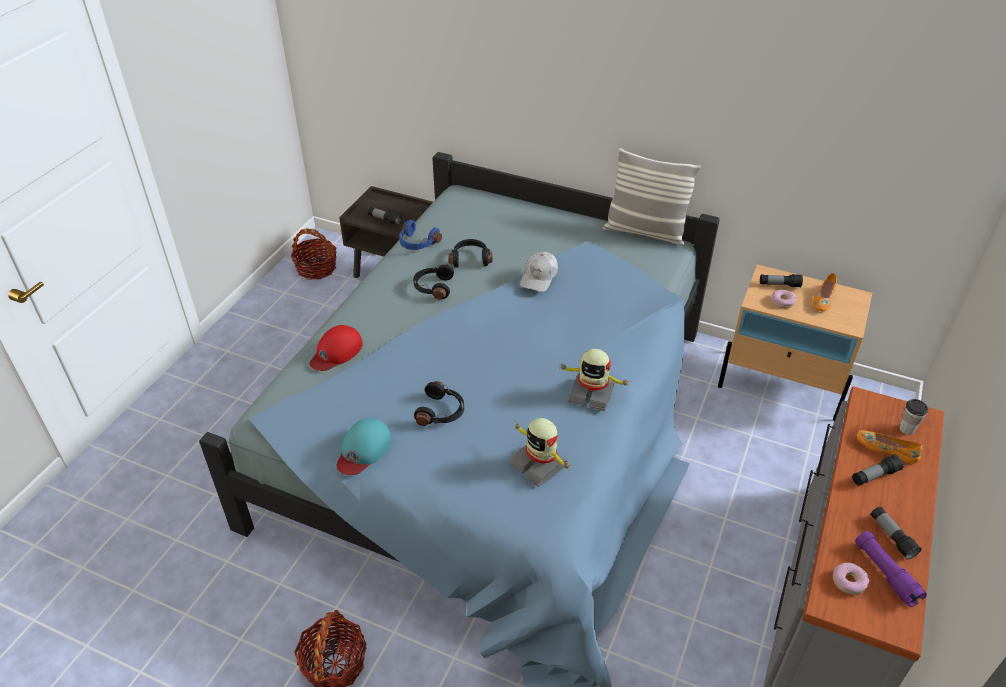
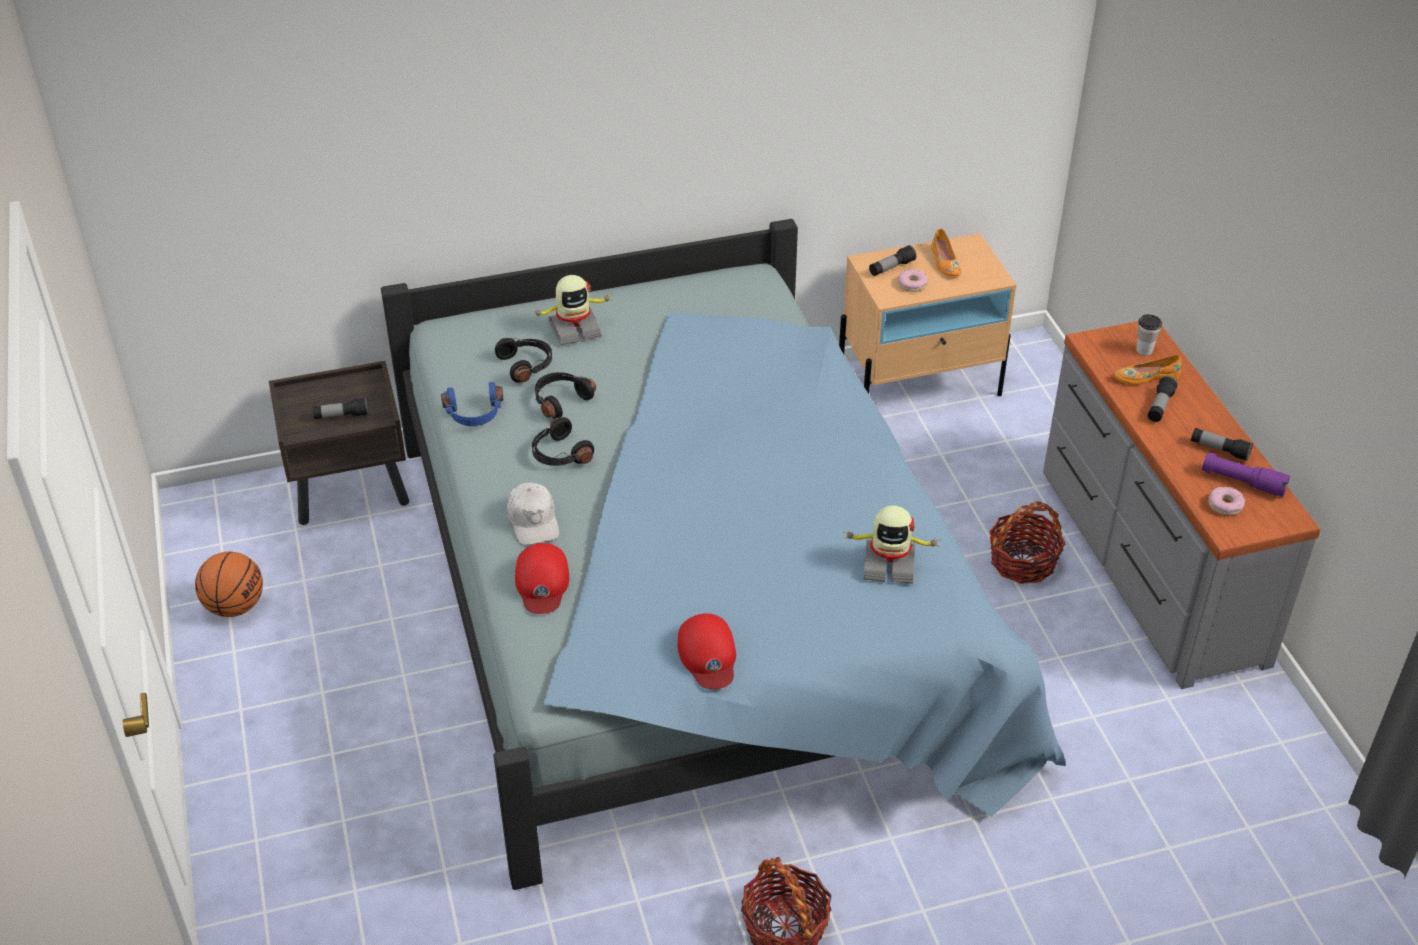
camera: 40 degrees left, 0 degrees up
basket [291,228,336,280] -> basket moved to [989,502,1065,584]
turquoise cap [336,418,391,475] -> red cap [678,613,736,689]
black headphones [414,381,464,426] -> black headphones moved to [495,338,552,382]
white cap [520,252,558,292] -> white cap moved to [507,482,559,545]
toy robot [559,349,629,411] -> toy robot moved to [534,275,612,345]
pillow [603,148,701,246] -> none
none -> basketball [195,551,263,617]

